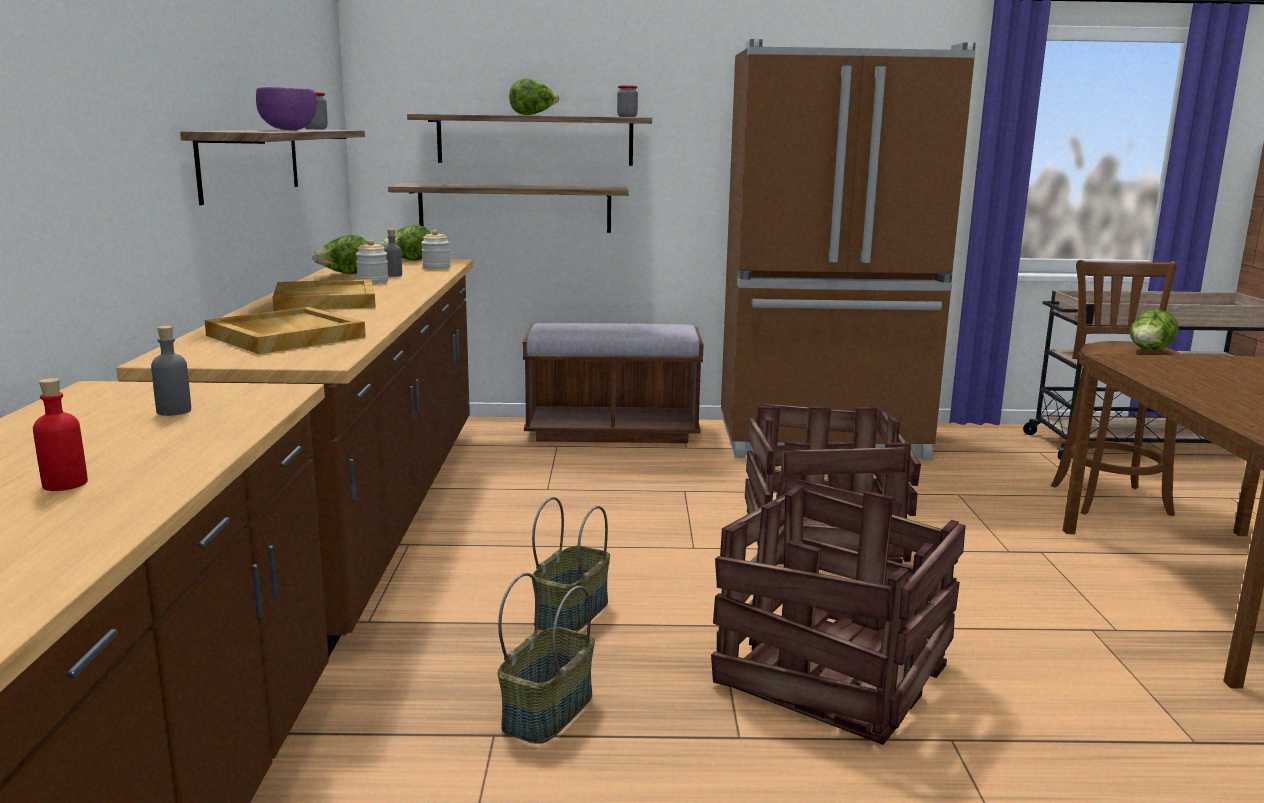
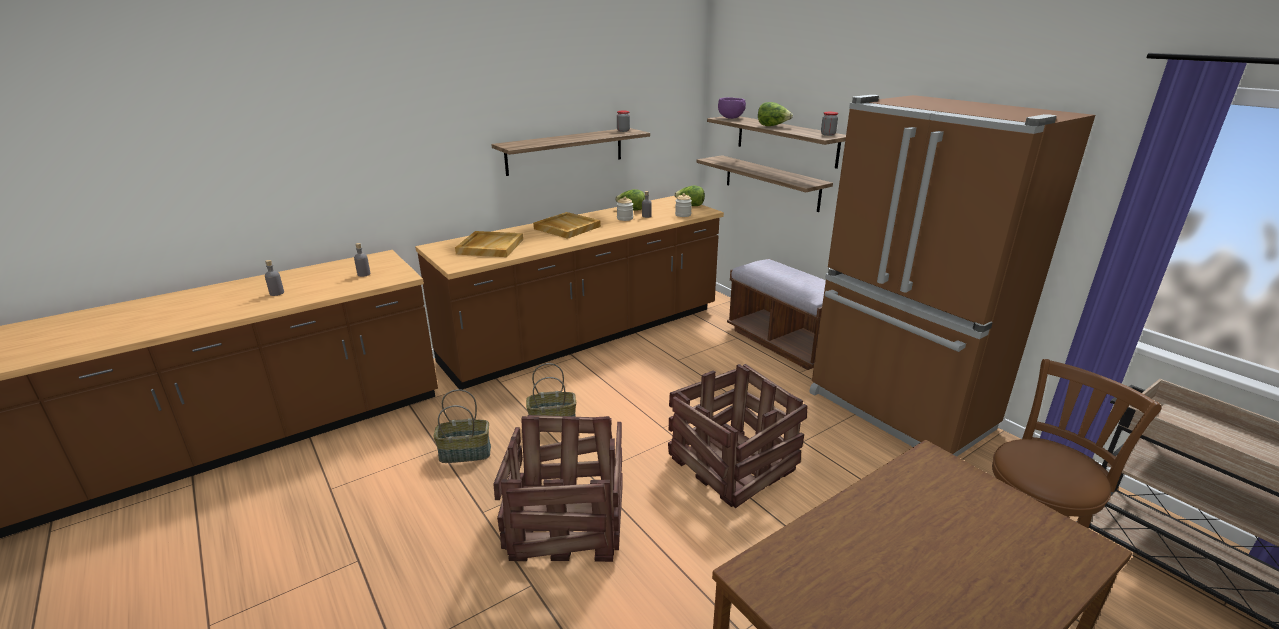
camera: 55 degrees right, 10 degrees up
red bottle [33,378,88,491] -> grey bottle [265,260,284,296]
purple bowl [256,87,318,130] -> purple bowl moved to [718,97,746,119]
lettuce [1130,309,1178,351] -> none

